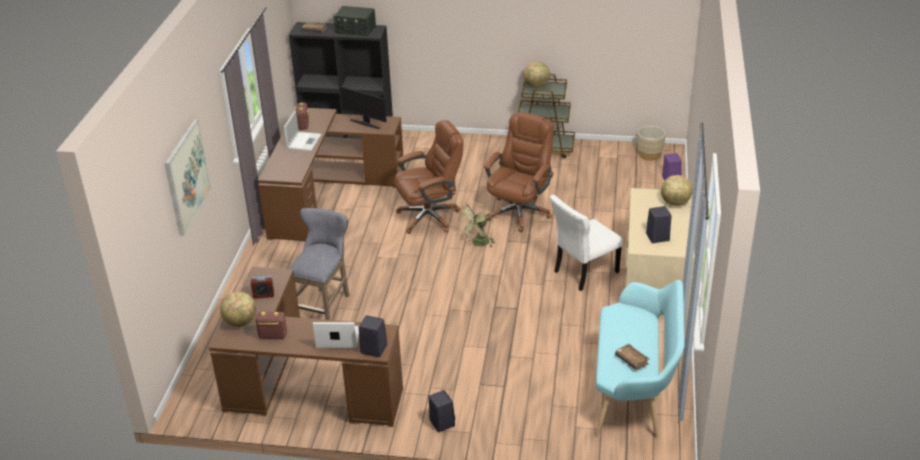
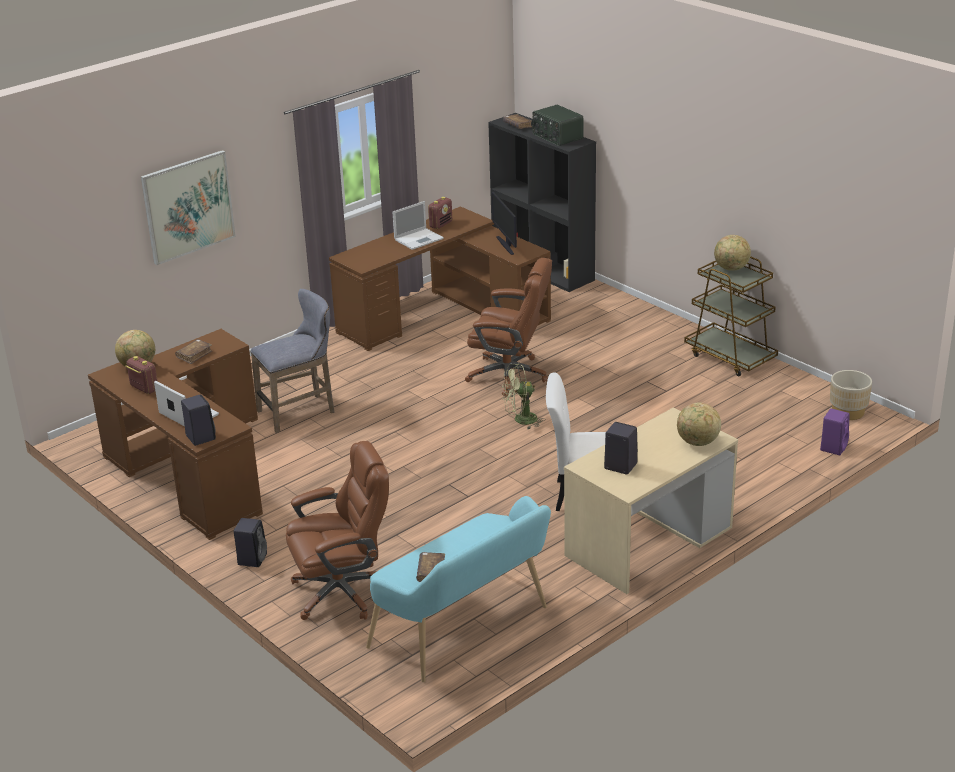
camera: 40 degrees right, 5 degrees down
alarm clock [251,276,274,299] -> brown book [175,339,212,364]
brown office chair [484,112,554,233] -> brown office chair moved to [286,441,389,620]

